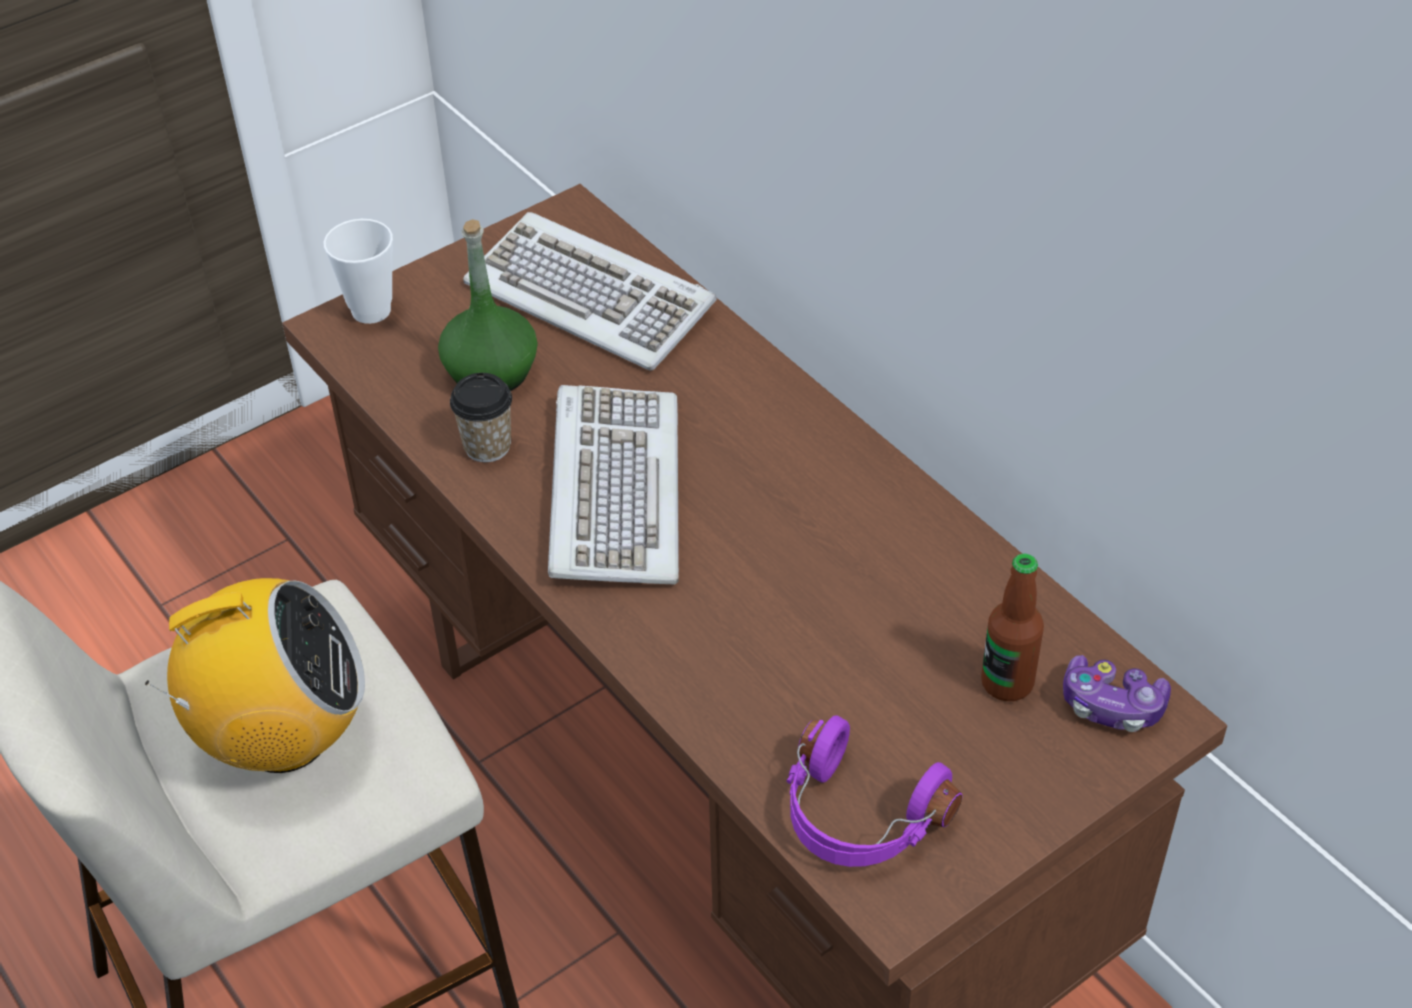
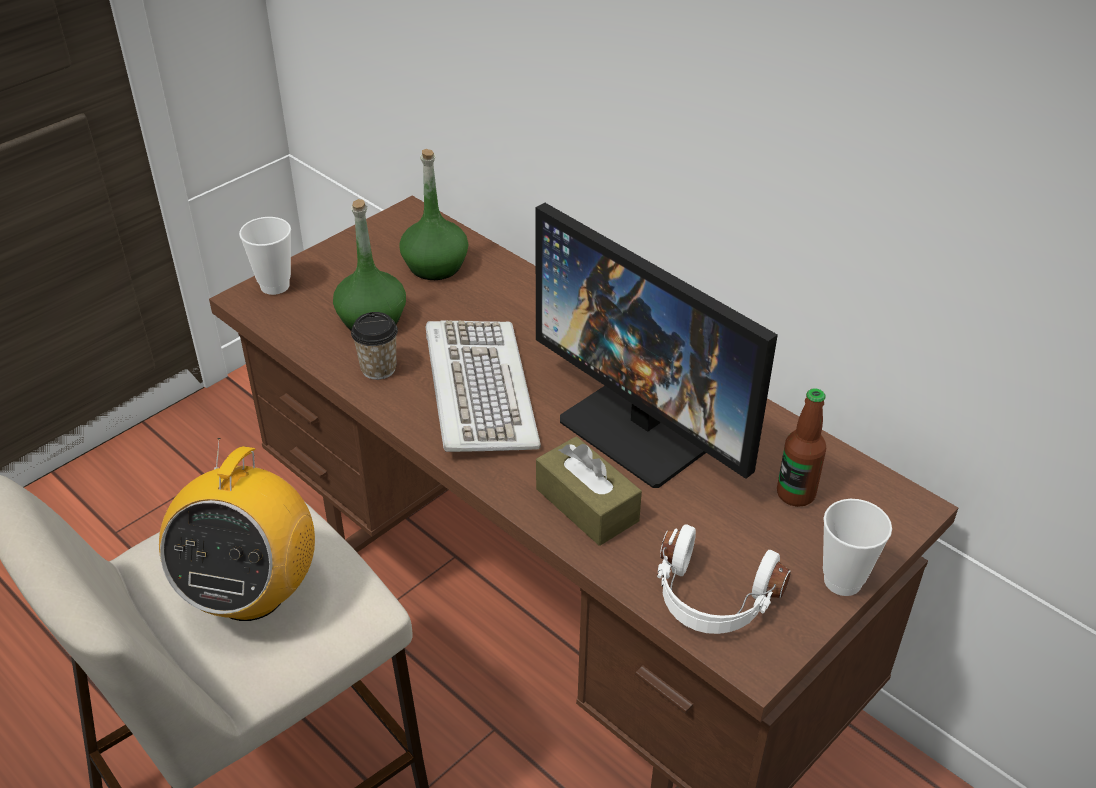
camera: 10 degrees left, 5 degrees down
radio [145,578,365,773] -> radio turned 120 degrees clockwise [159,438,315,621]
keyboard [463,212,717,371] -> green bottle [399,149,468,280]
purple headphones [786,715,962,867] -> white headphones [657,525,791,634]
game controller [1063,655,1171,732] -> none
none -> monitor [535,203,778,488]
none -> brown tissue box [536,436,642,546]
none -> cup [823,499,892,596]

